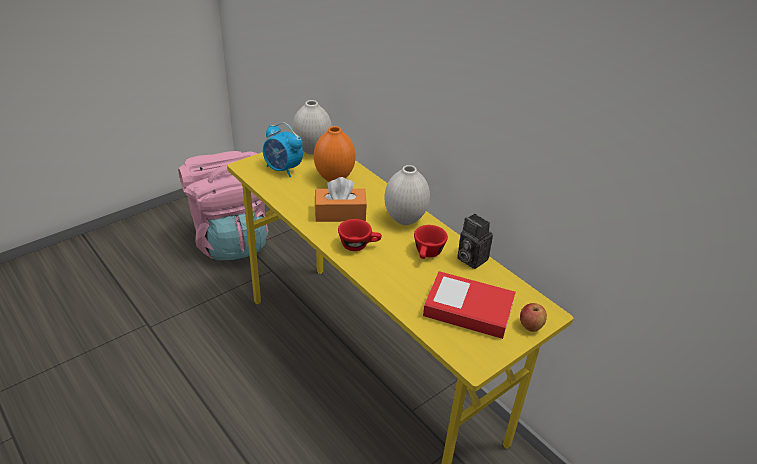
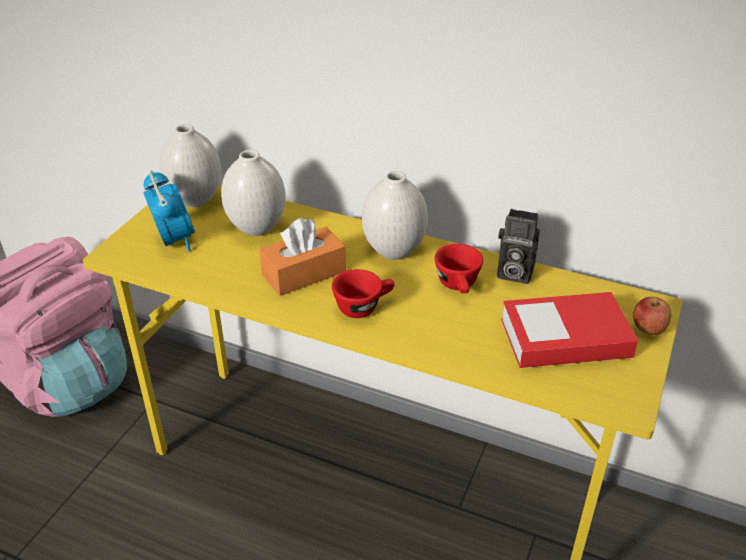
camera: 25 degrees left, 0 degrees up
alarm clock [263,123,303,177] -> alarm clock turned 120 degrees counterclockwise [143,171,195,252]
orange vase [314,126,356,182] -> white vase [221,150,286,236]

